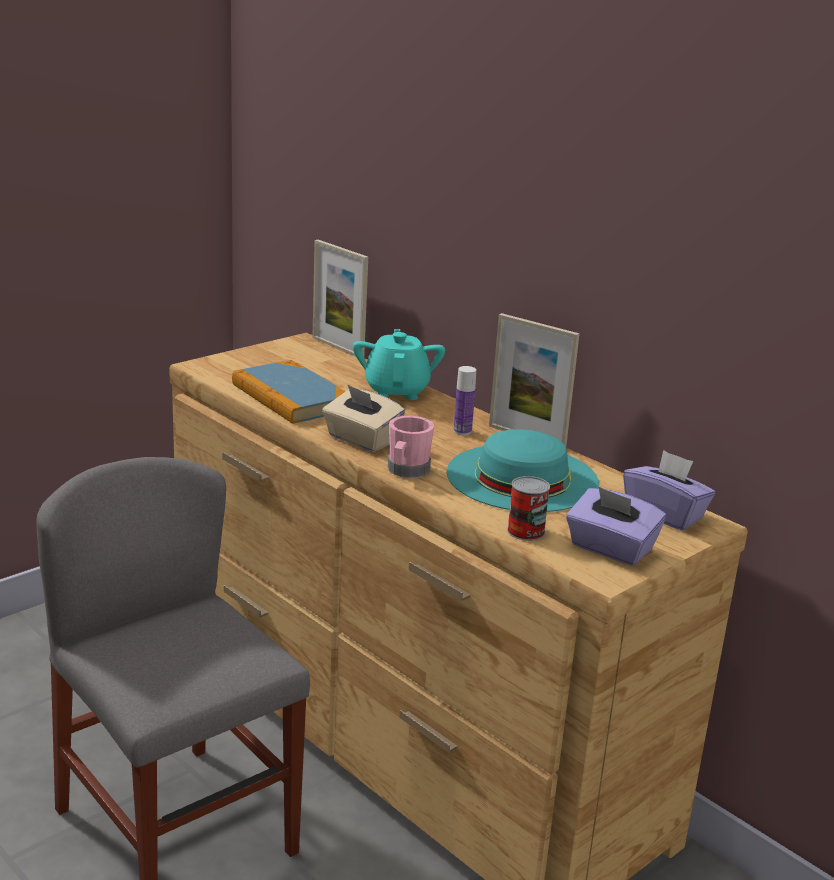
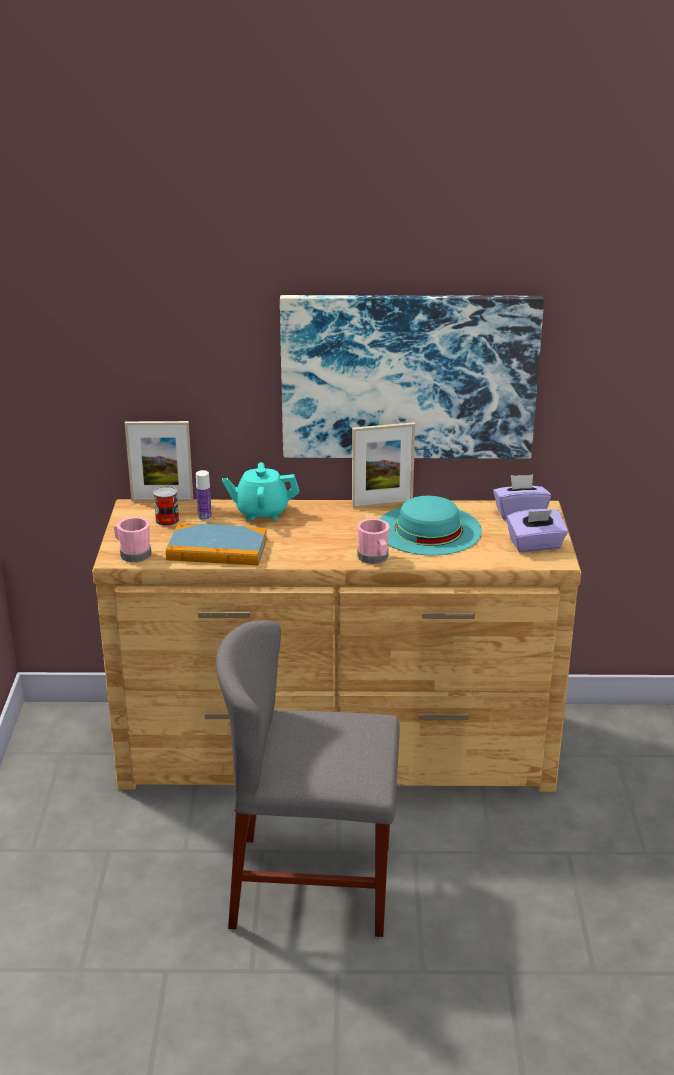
camera: 45 degrees left, 5 degrees up
beige tissue box [322,384,405,452] -> none
turquoise teapot [353,329,445,400] -> turquoise teapot turned 45 degrees counterclockwise [222,462,299,520]
bottle [453,366,476,435] -> bottle moved to [196,470,212,520]
can [507,476,550,541] -> can moved to [153,486,179,526]
none -> pink mug [114,517,151,563]
none -> picture [280,295,544,459]

